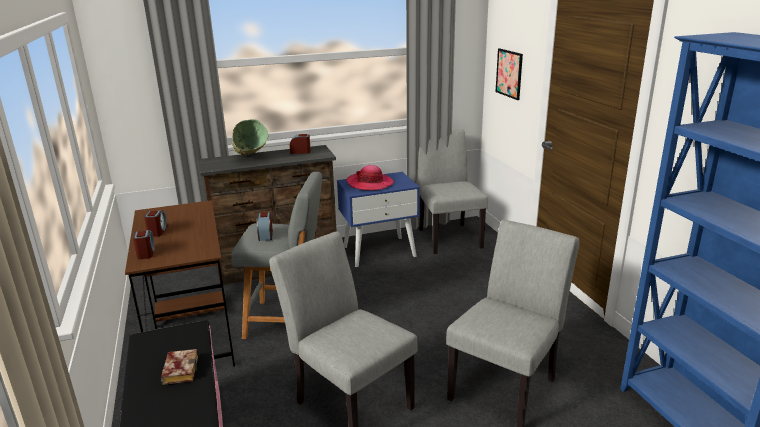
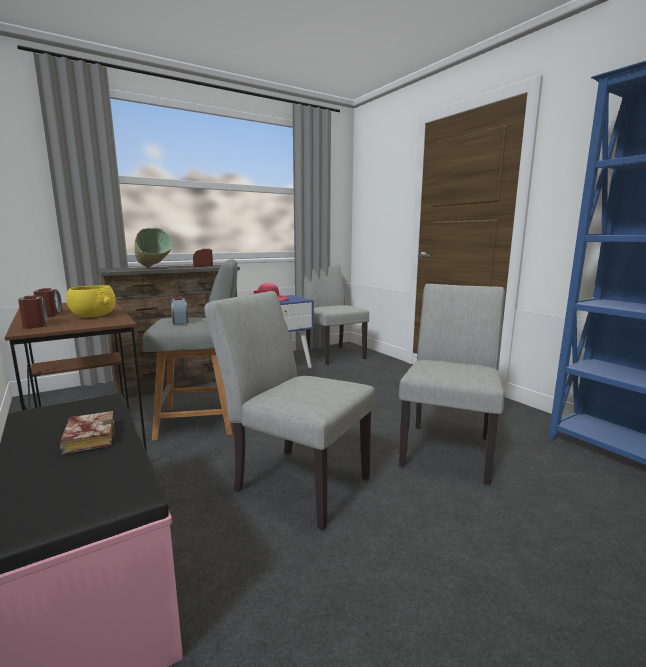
camera: 15 degrees left, 10 degrees down
picture [496,48,523,100] -> none
none -> yellow bowl [66,285,116,318]

